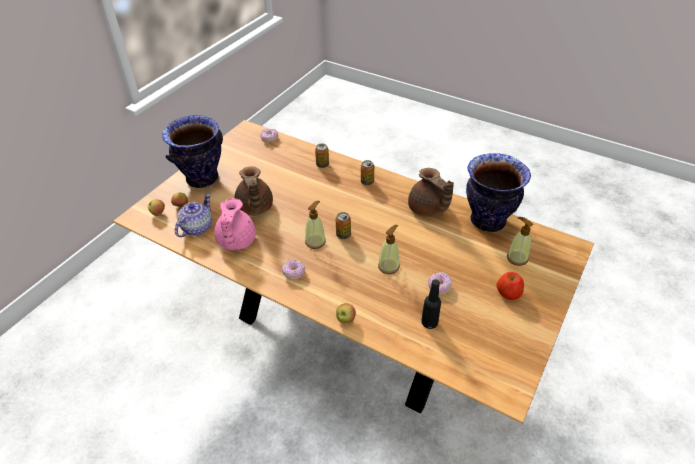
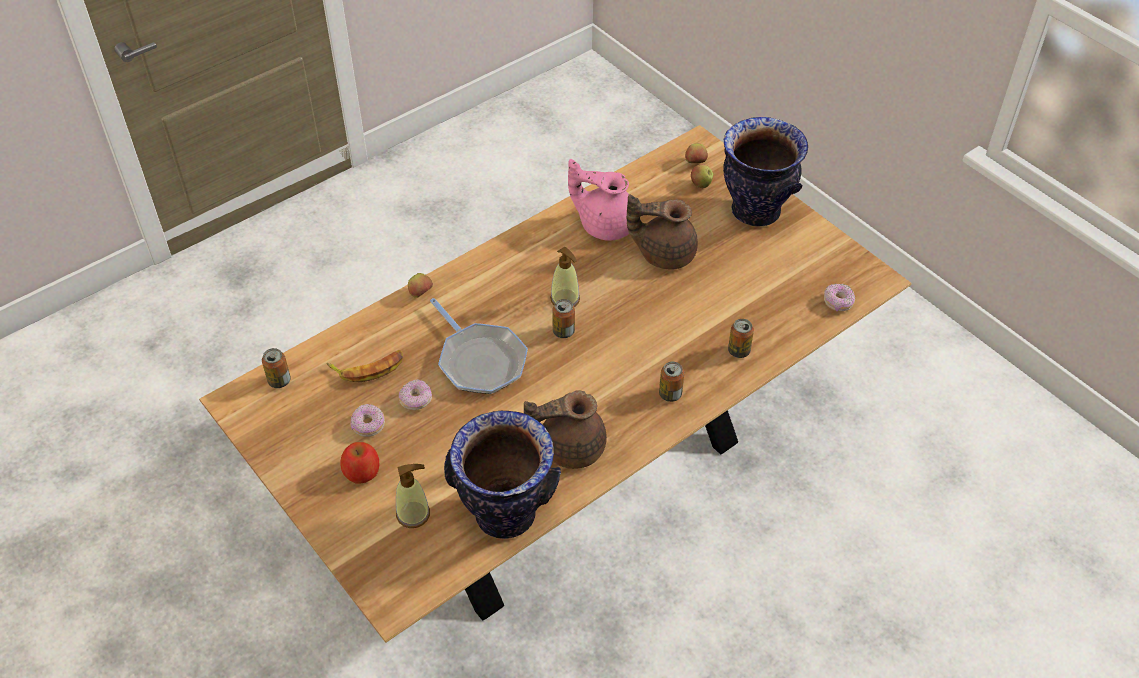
camera: 110 degrees right, 5 degrees up
teapot [175,194,212,237] -> none
donut [282,259,305,280] -> donut moved to [351,404,385,437]
soap dispenser [378,225,400,274] -> frying pan [430,298,528,394]
black bottle [421,279,441,329] -> banana [326,350,403,382]
none -> can [262,348,291,388]

